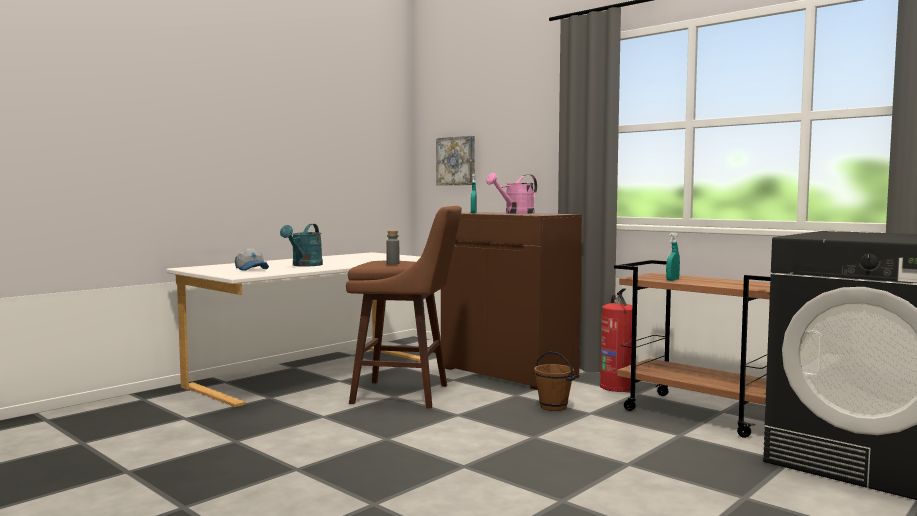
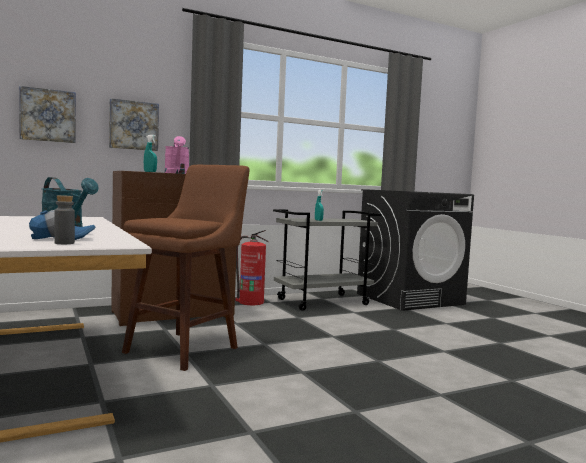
camera: 70 degrees left, 0 degrees up
grey bottle [386,230,399,264] -> grey bottle moved to [54,195,75,244]
brown bucket [534,351,575,411] -> none
brown cart [614,260,771,438] -> grey cart [273,209,382,311]
none -> picture [109,98,159,151]

